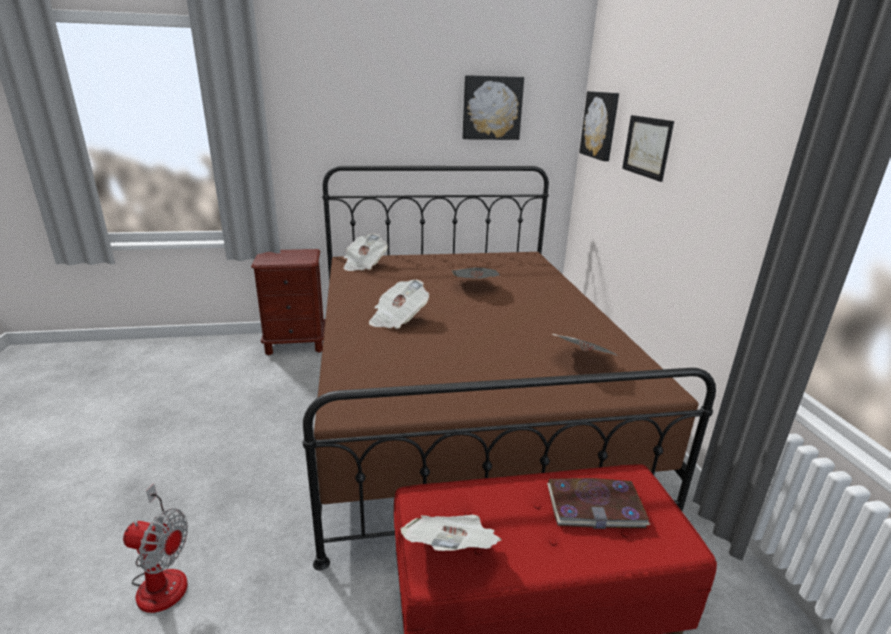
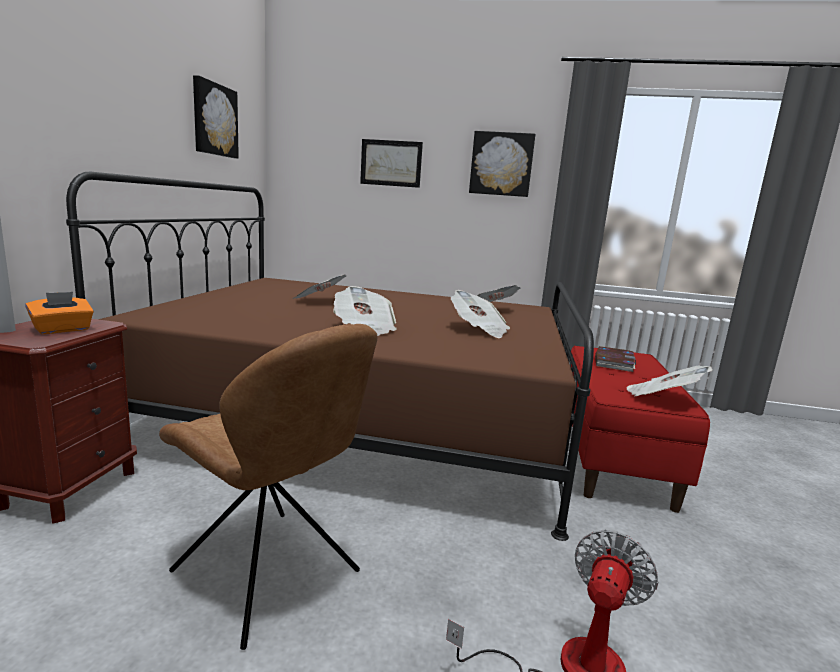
camera: 70 degrees left, 10 degrees down
newspaper [343,234,388,271] -> newspaper moved to [451,290,510,338]
picture [579,91,619,161] -> picture moved to [469,131,535,197]
none -> orange tissue box [25,292,94,334]
none -> brown chair [159,324,378,650]

